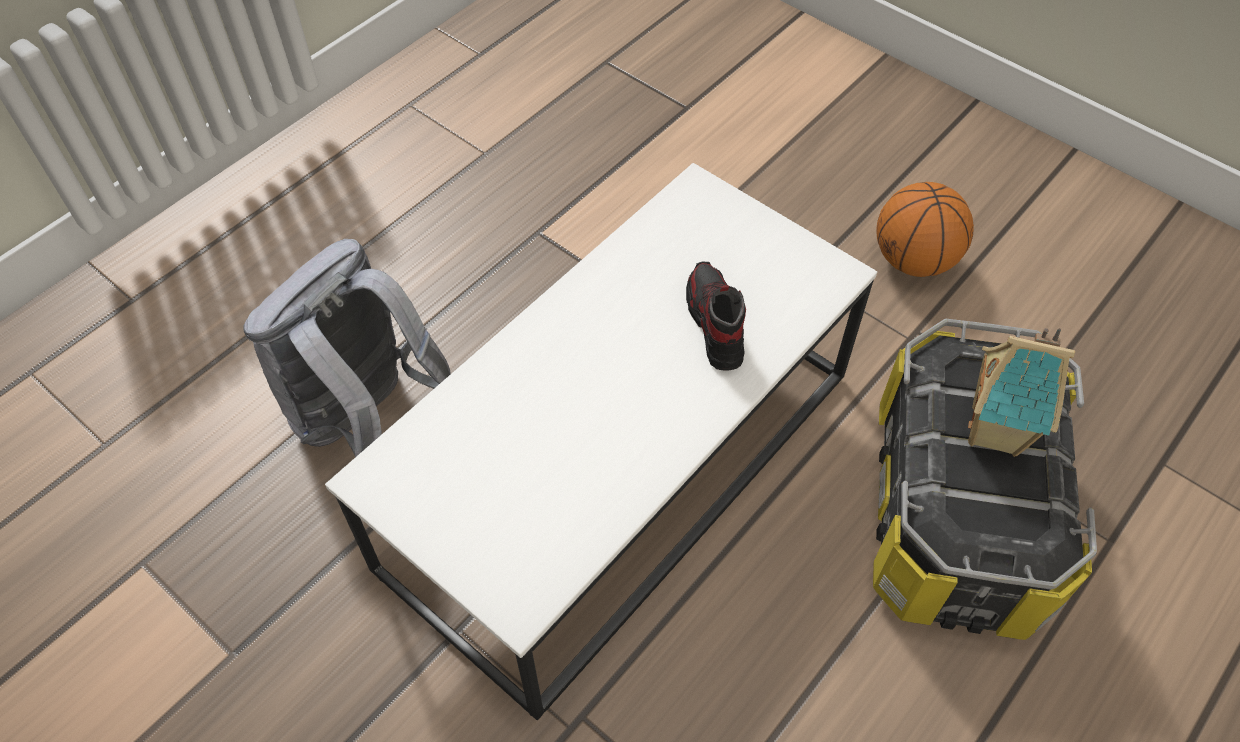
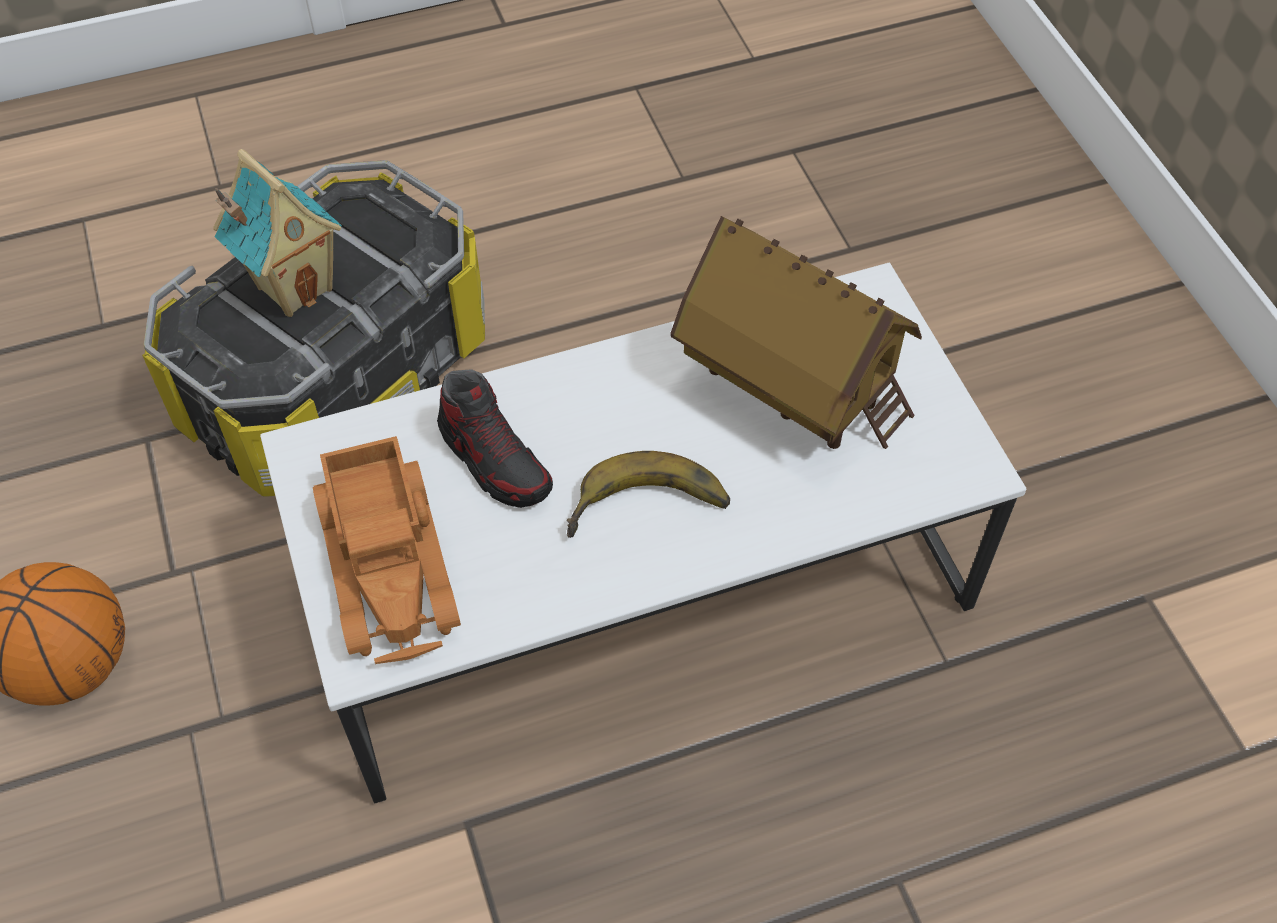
camera: 150 degrees left, 0 degrees up
grey backpack [243,239,451,457] -> none
shoe [686,262,746,371] -> shoe turned 60 degrees counterclockwise [437,369,553,508]
none -> toy truck [313,436,461,664]
none -> banana [567,451,730,538]
none -> toy house [670,216,922,449]

